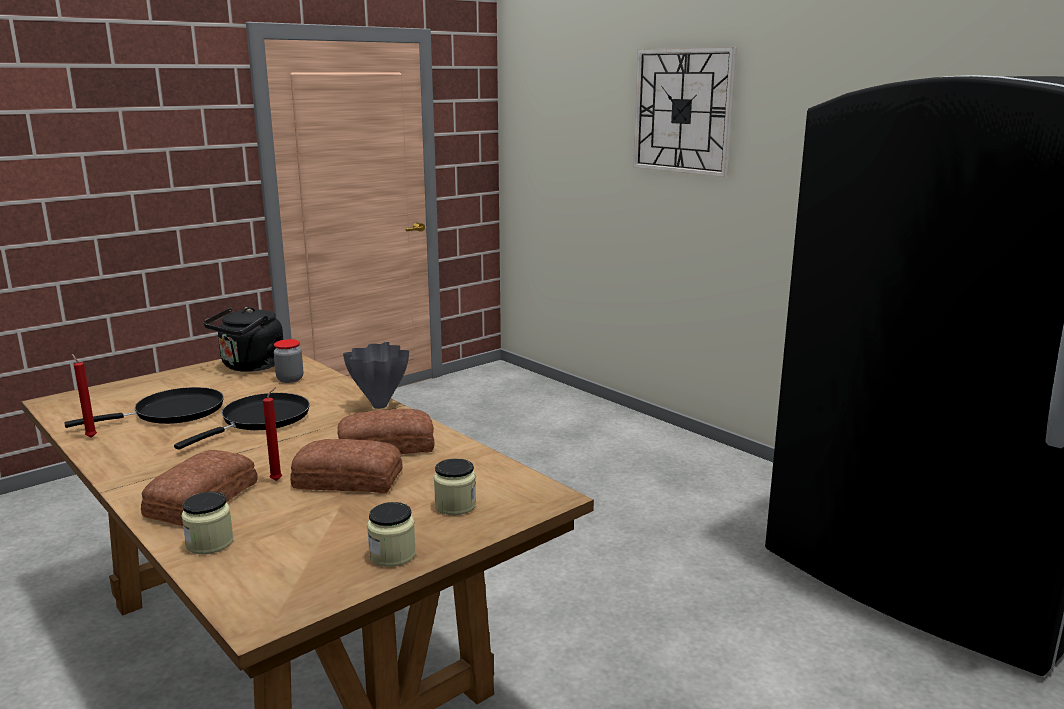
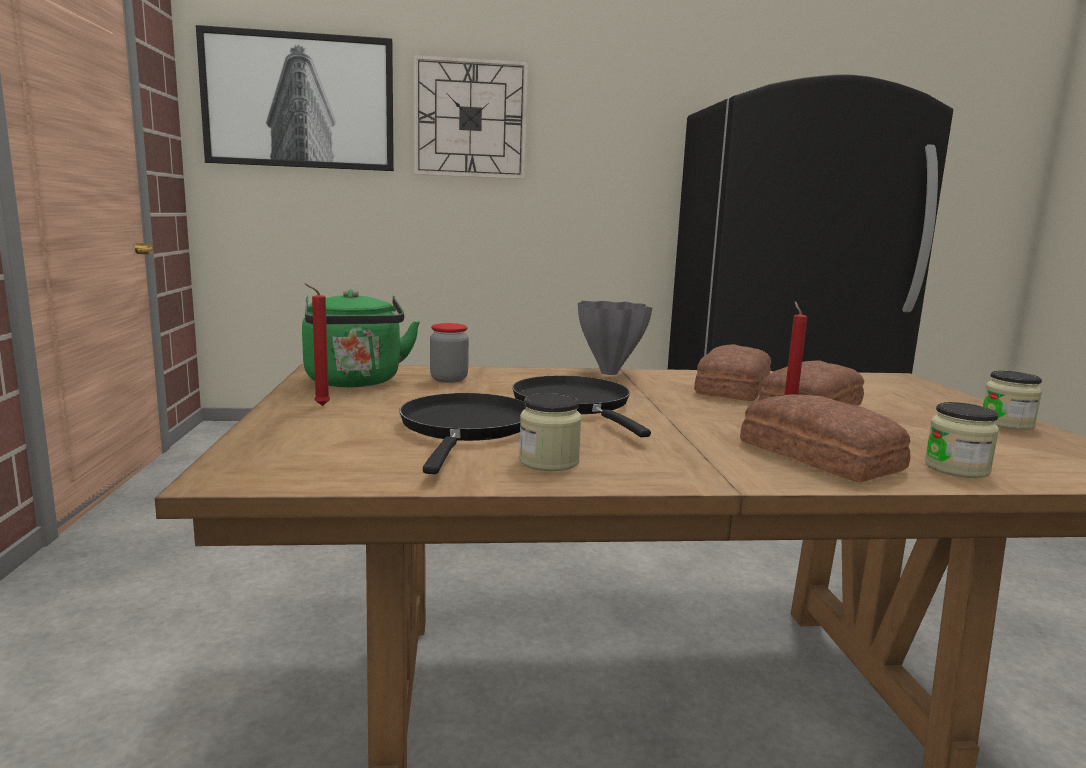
camera: 55 degrees left, 5 degrees down
red candle [72,354,97,438] -> red candle moved to [305,283,330,406]
black kettle [203,307,283,372] -> green kettle [302,289,420,387]
jar [434,458,476,515] -> jar moved to [519,393,582,471]
none -> picture [196,25,394,171]

